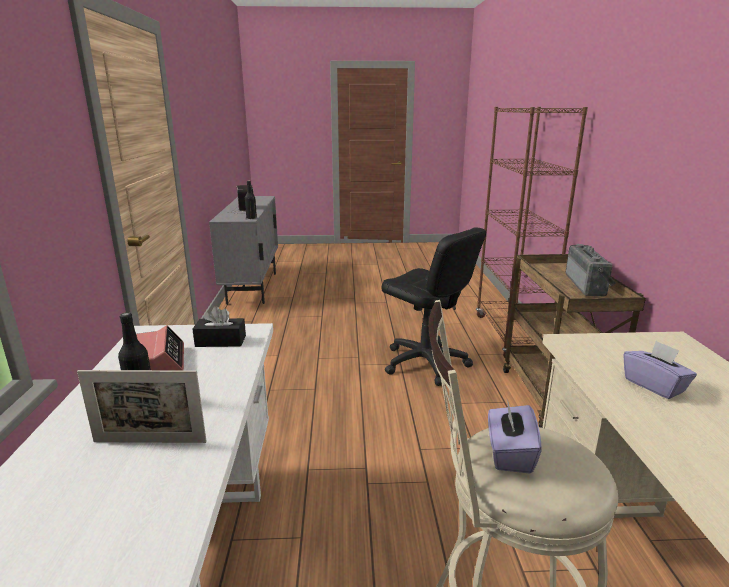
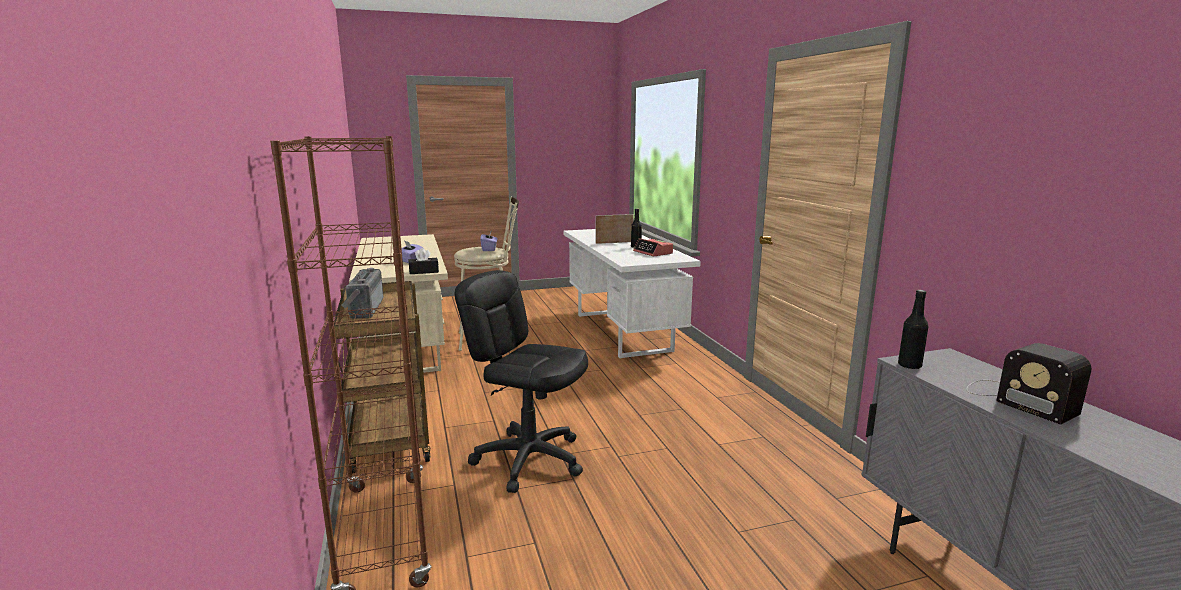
camera: 165 degrees right, 5 degrees down
black tissue box [192,306,246,347] -> black tissue box moved to [409,248,439,274]

